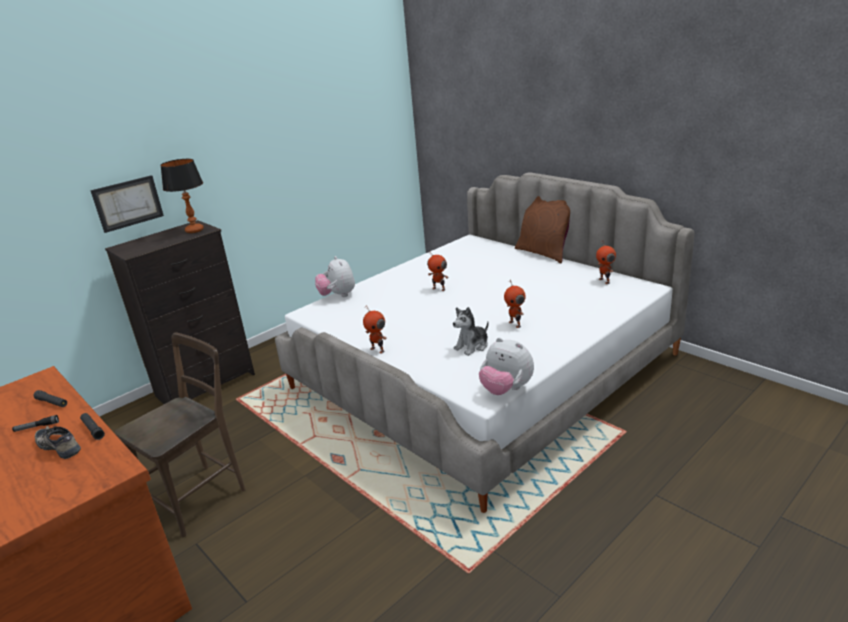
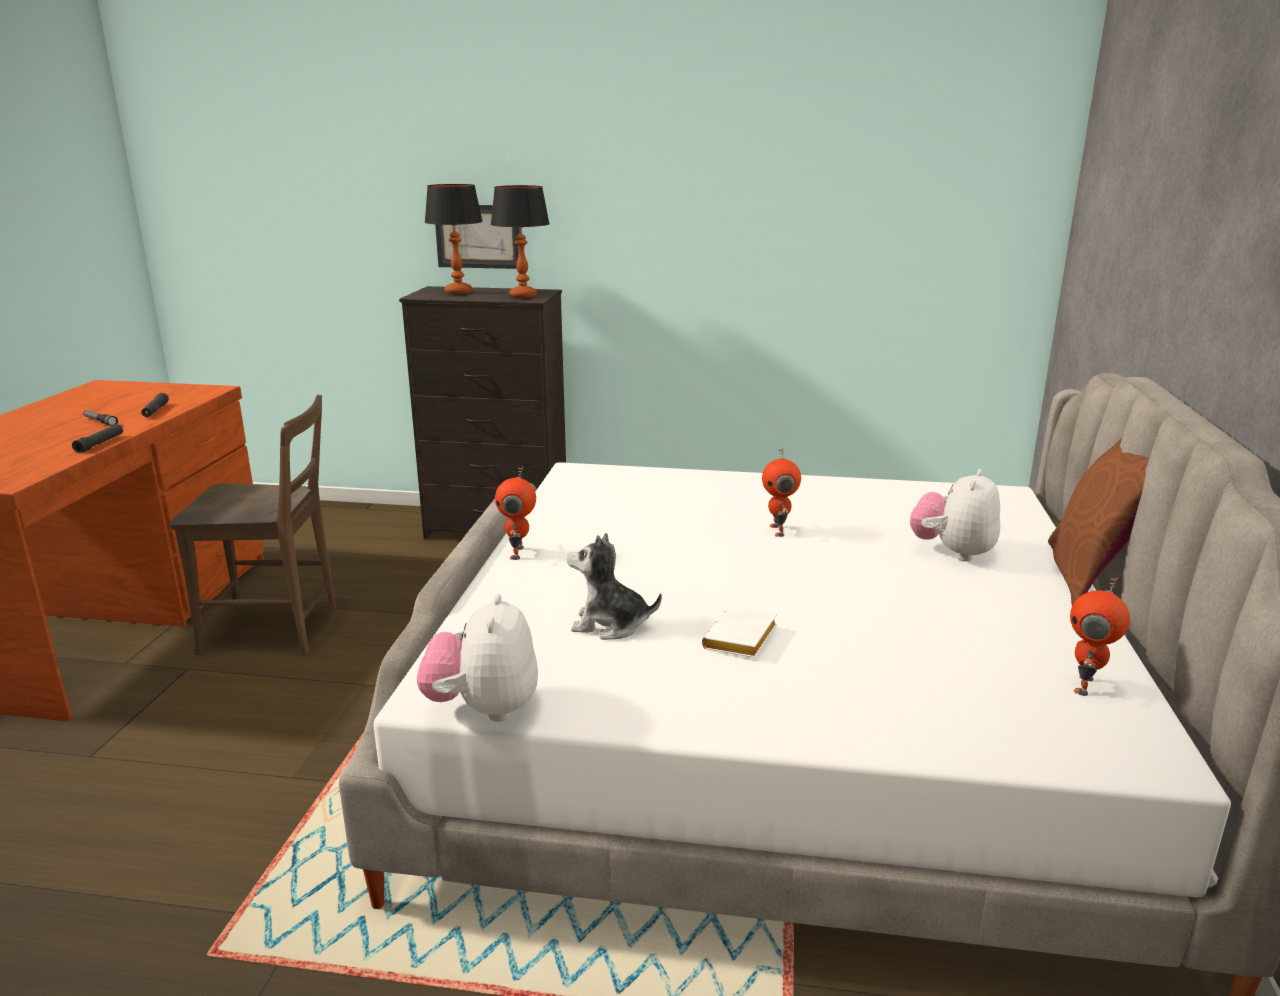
camera: 50 degrees right, 5 degrees down
shoe [35,426,81,459] -> none
plush toy [315,256,355,297] -> plush toy moved to [910,469,1000,562]
toy robot [504,279,526,328] -> white book [702,606,777,658]
none -> table lamp [424,184,483,294]

